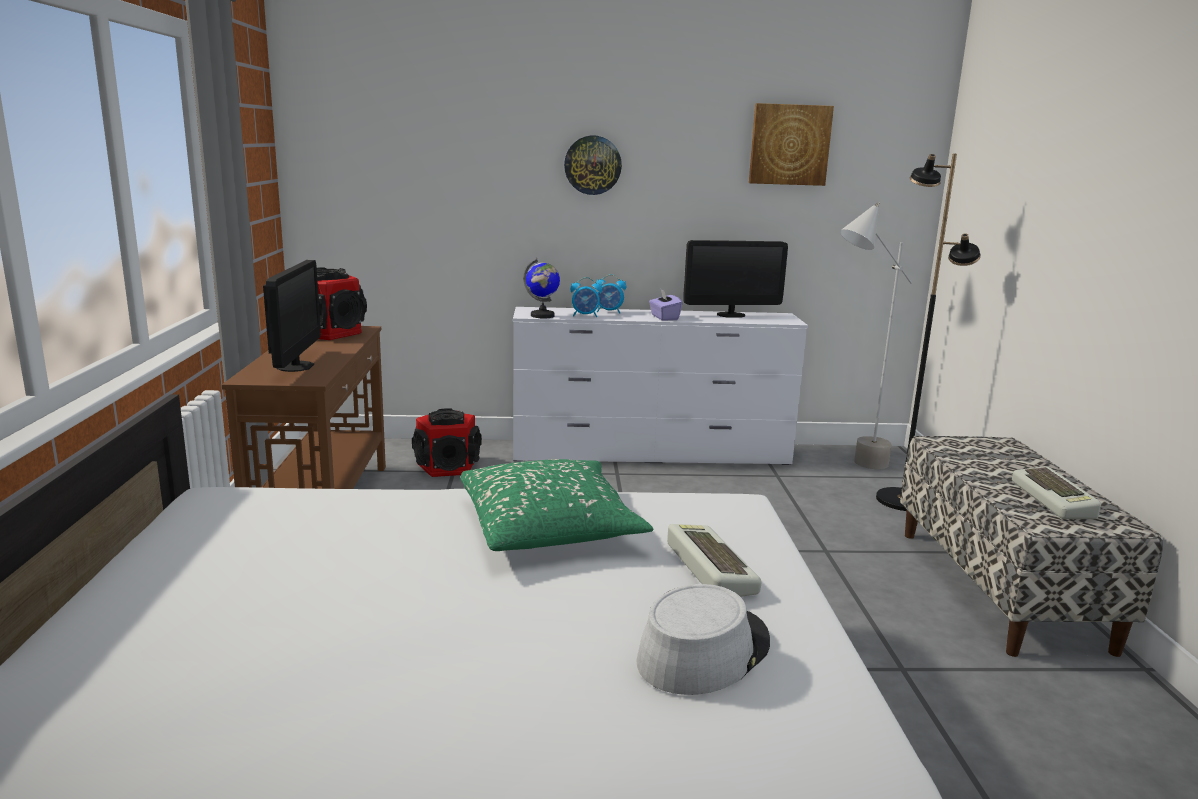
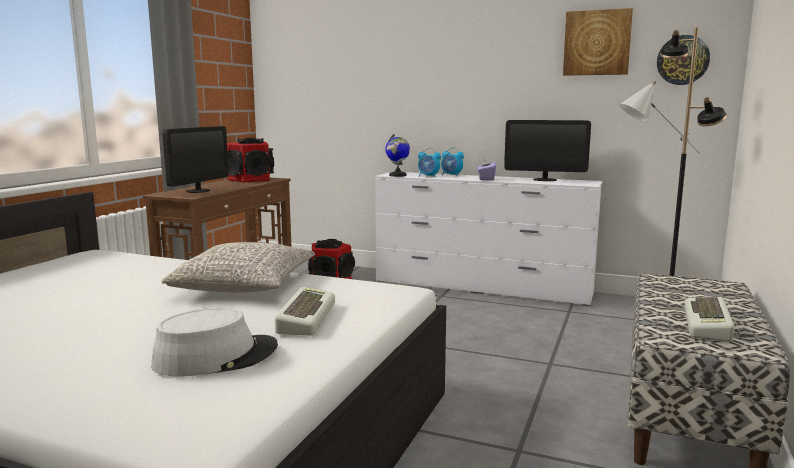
camera: 25 degrees right, 5 degrees down
green pillow [461,459,653,551] -> grey pillow [162,242,315,293]
wall clock [564,135,622,195] -> wall clock moved to [657,35,710,85]

